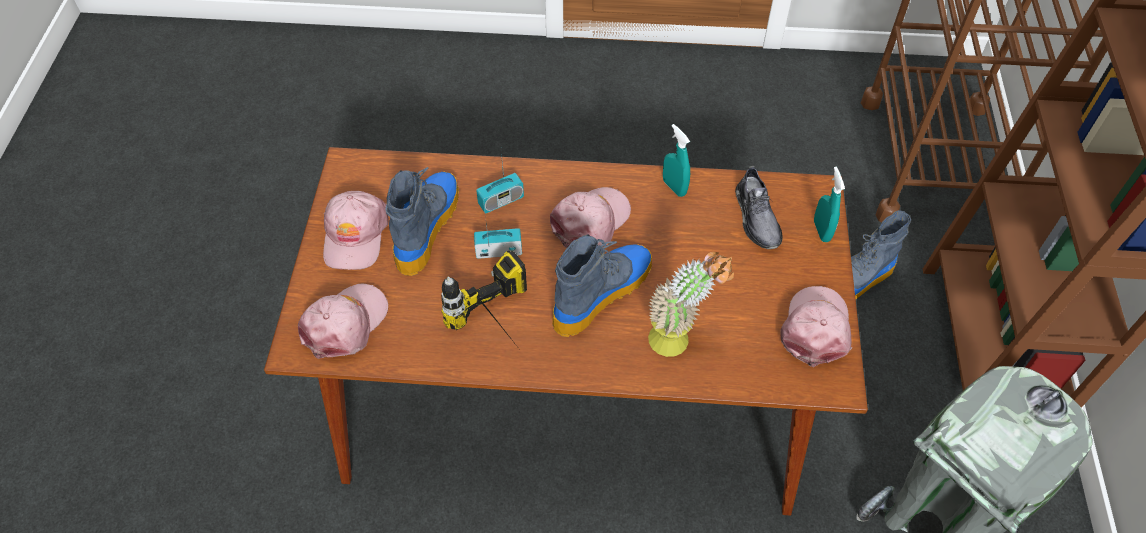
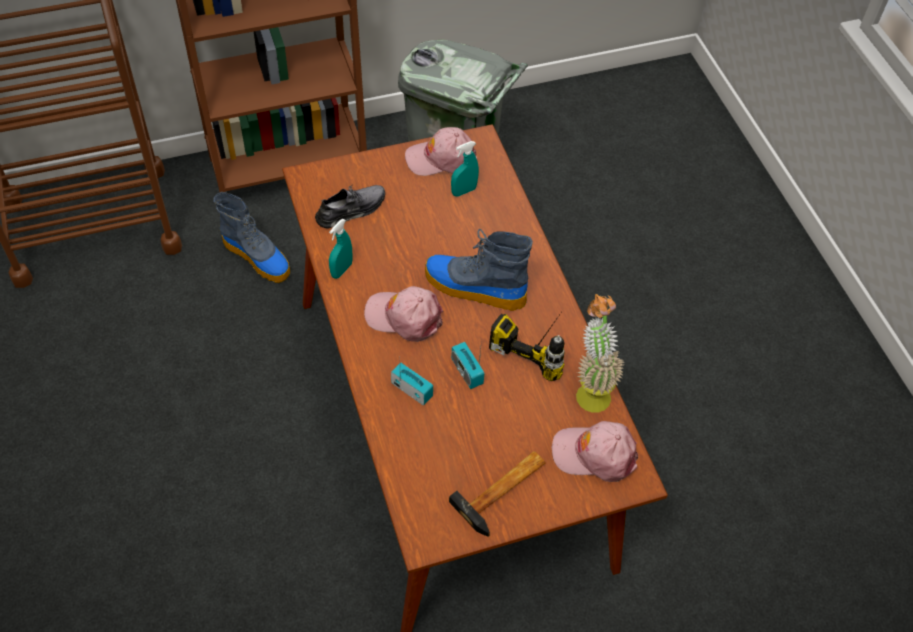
camera: 115 degrees left, 0 degrees up
pink cap [323,191,389,270] -> hammer [449,451,546,537]
boot [385,167,459,276] -> none
potted plant [648,252,734,357] -> potted plant moved to [576,294,624,412]
turquoise spray bottle [814,167,845,242] -> turquoise spray bottle moved to [451,141,479,196]

